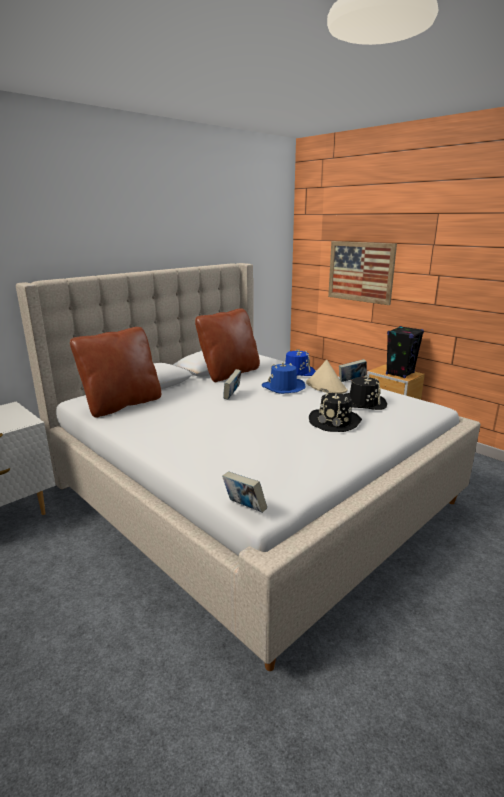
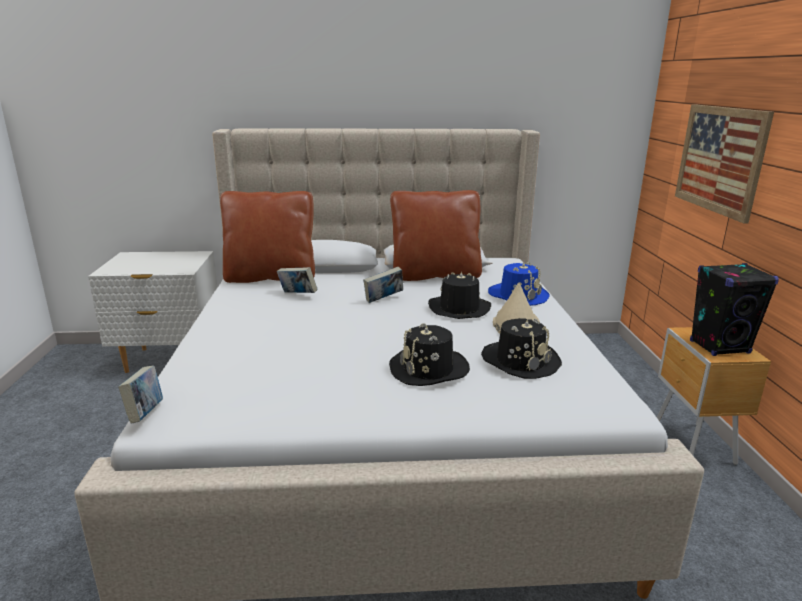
camera: 40 degrees right, 0 degrees up
blue hat [262,362,305,394] -> black hat [428,271,491,319]
book [339,359,367,382] -> book moved to [277,267,318,293]

